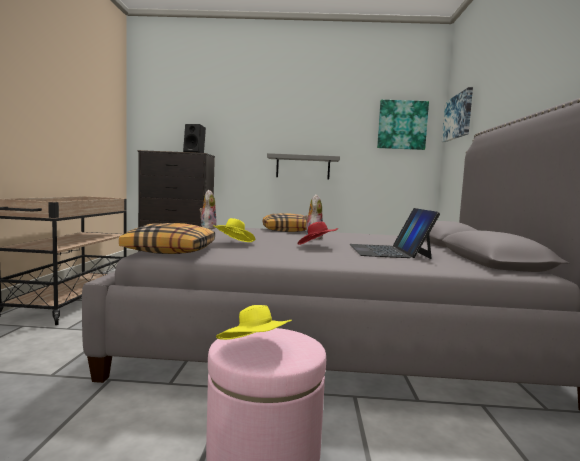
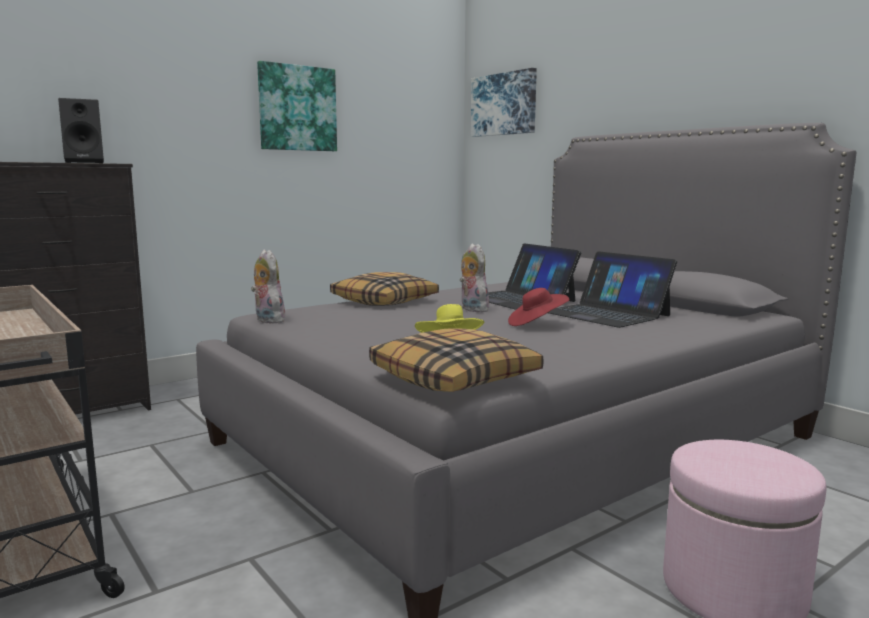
camera: 40 degrees left, 5 degrees up
yellow hat [216,305,292,340] -> none
grey shelf [267,153,340,179] -> none
picture [377,100,429,150] -> picture moved to [257,61,337,151]
none -> laptop [488,243,581,309]

